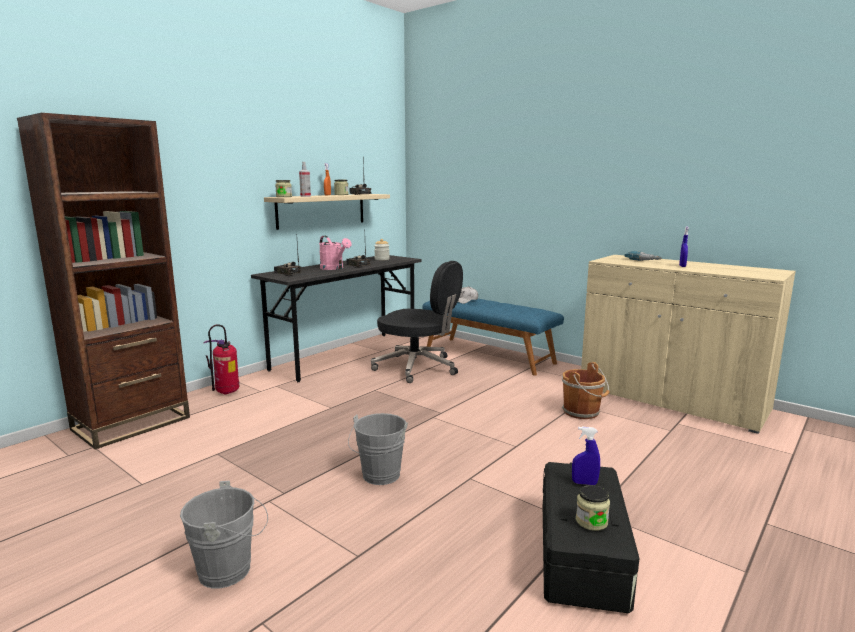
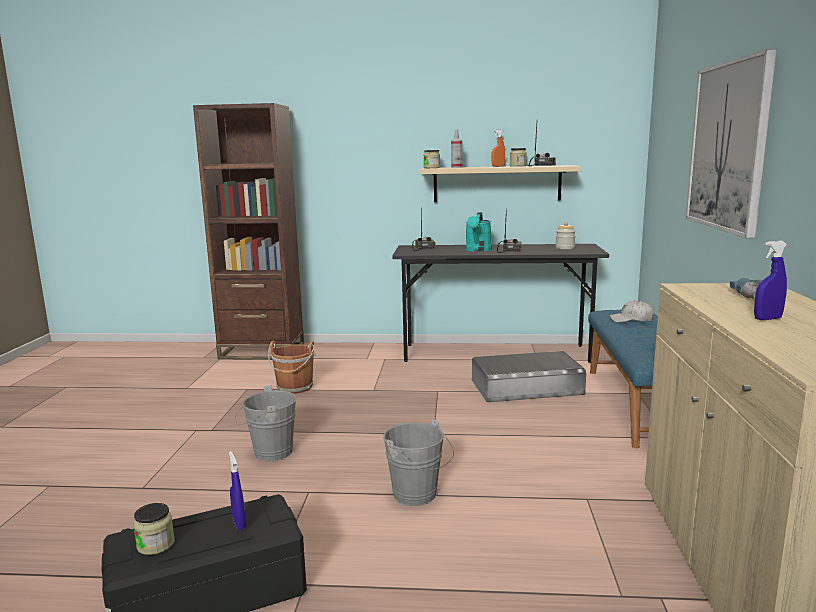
camera: 55 degrees right, 0 degrees up
grey bucket [180,481,268,588] -> grey bucket moved to [383,419,454,506]
fire extinguisher [204,324,239,394] -> none
pink watering can [319,236,352,270] -> turquoise watering can [466,212,492,252]
black office chair [371,261,463,383] -> grey storage box [472,351,586,402]
brown bucket [562,362,610,419] -> brown bucket moved to [268,341,315,394]
none -> picture [686,49,777,238]

